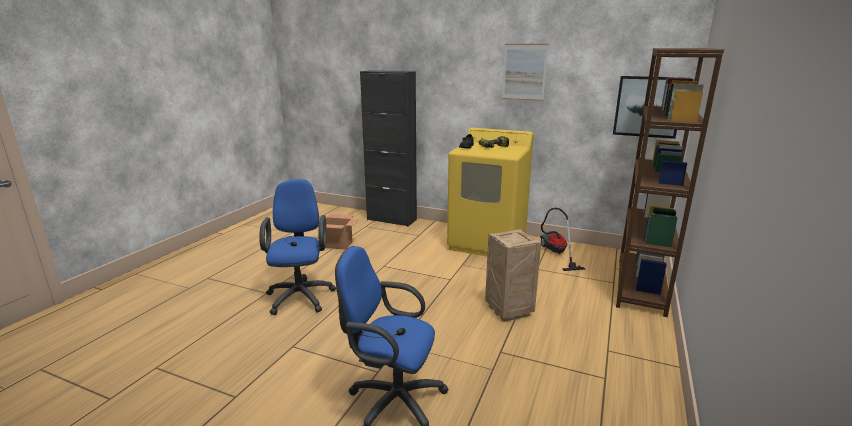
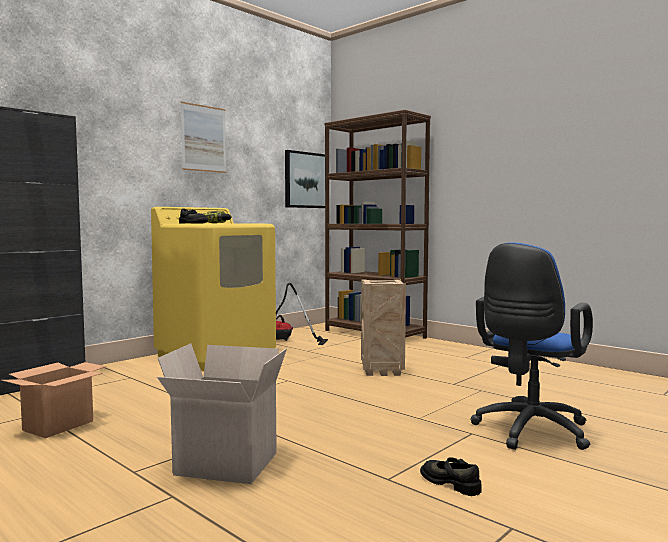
camera: 70 degrees left, 15 degrees down
blue office chair [259,179,336,315] -> cardboard box [157,343,287,484]
none -> black shoe [420,457,481,496]

